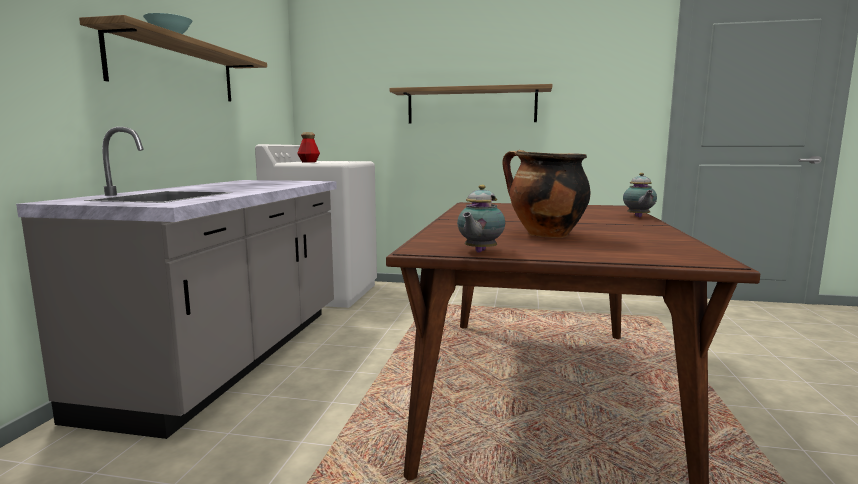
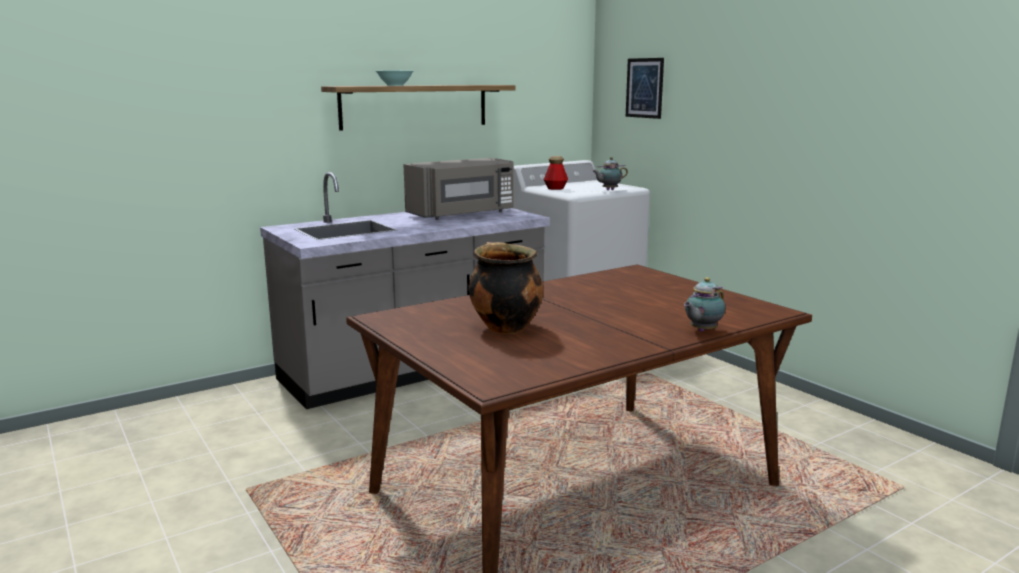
camera: 45 degrees right, 5 degrees up
shelf [390,84,552,124] -> none
teapot [457,185,505,253] -> teapot moved to [592,157,628,190]
none -> grey microwave [403,158,514,220]
none -> picture [626,58,664,119]

